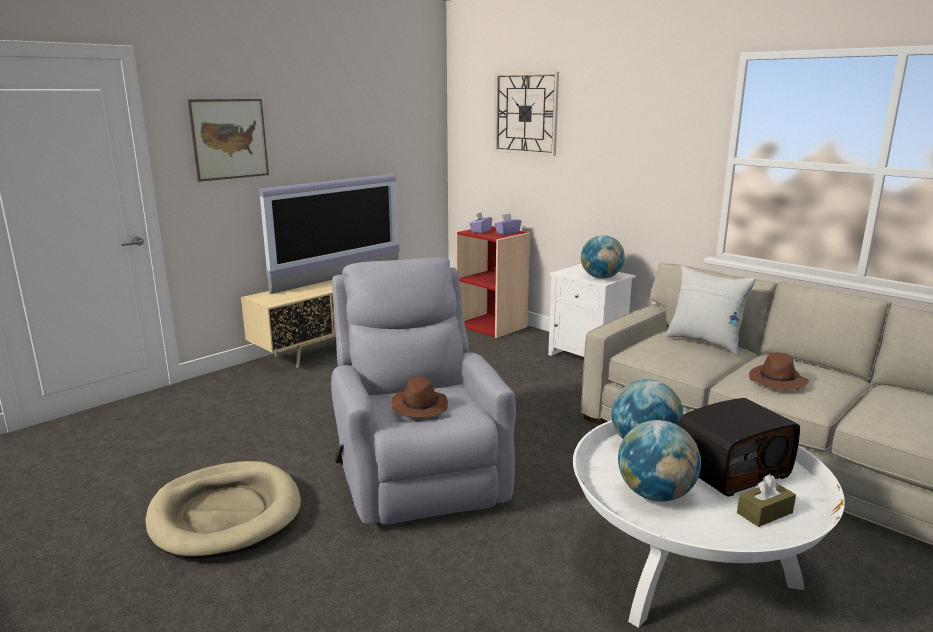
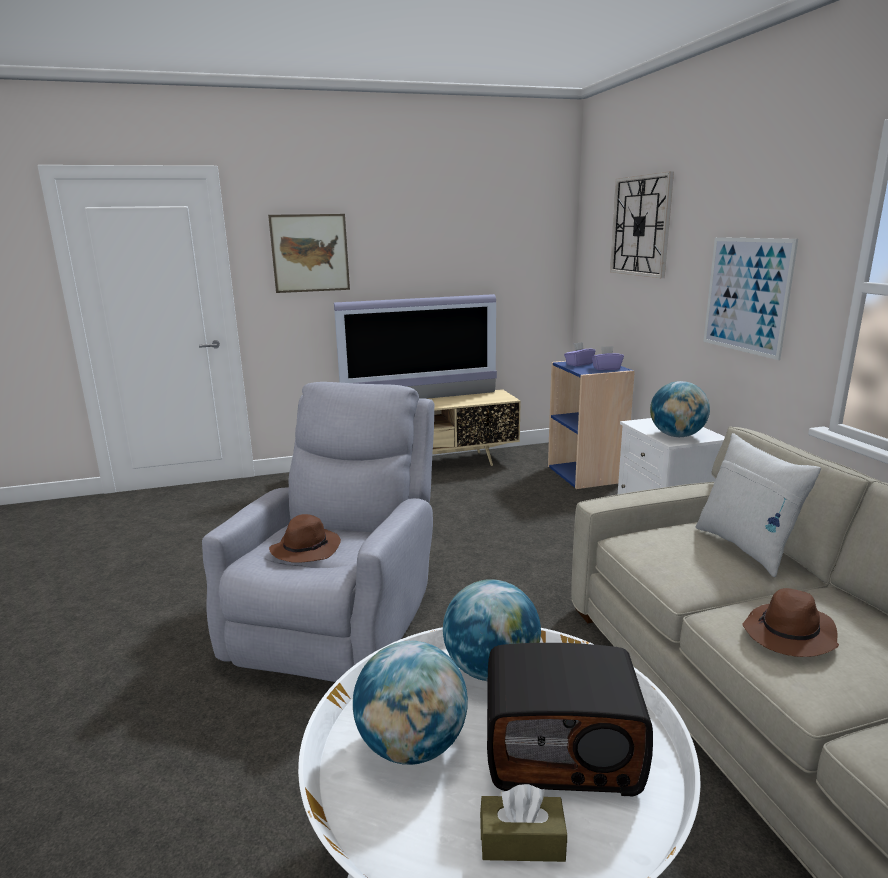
camera: 30 degrees right, 0 degrees up
beige dog bed [145,461,301,559] -> none
red bookcase [455,226,530,338] -> blue bookcase [548,361,635,489]
none -> picture [704,237,798,360]

